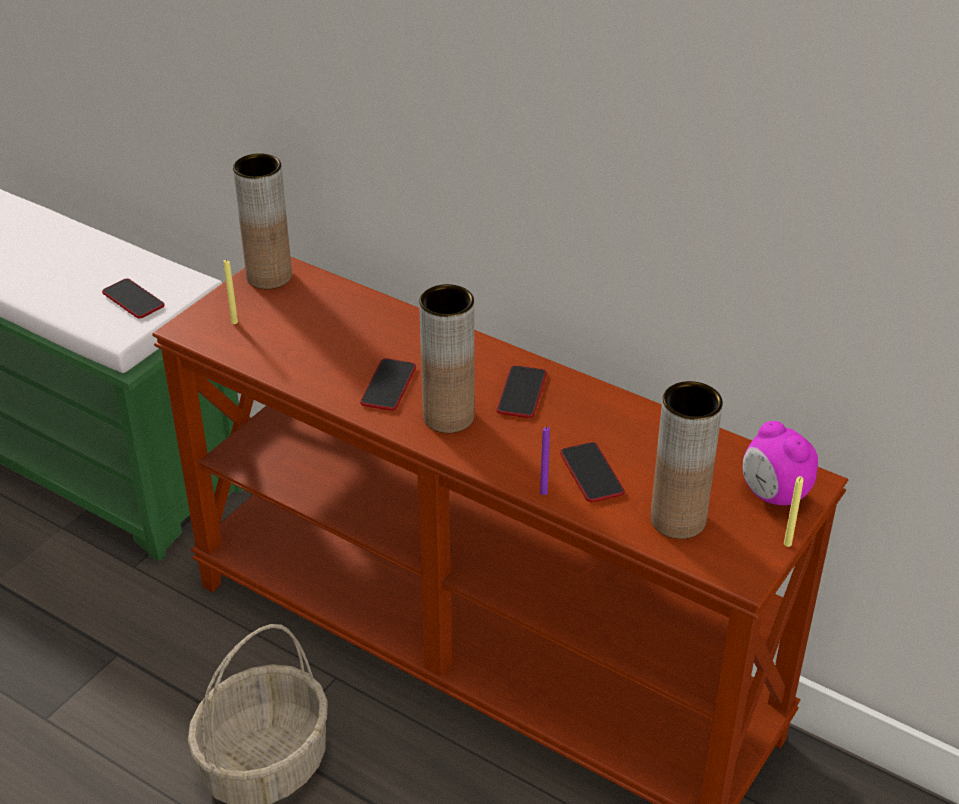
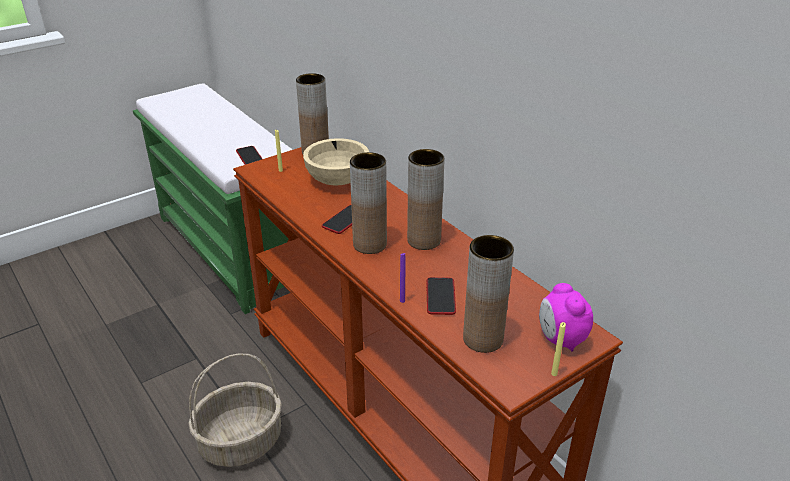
camera: 20 degrees right, 5 degrees down
phone [496,365,547,418] -> brown vase [407,149,445,250]
none -> beige bowl [303,138,369,185]

